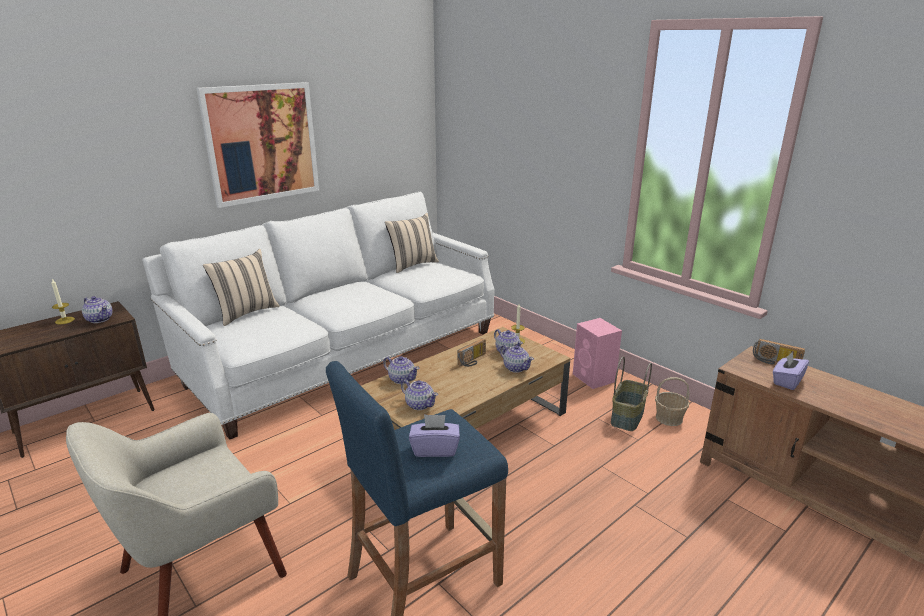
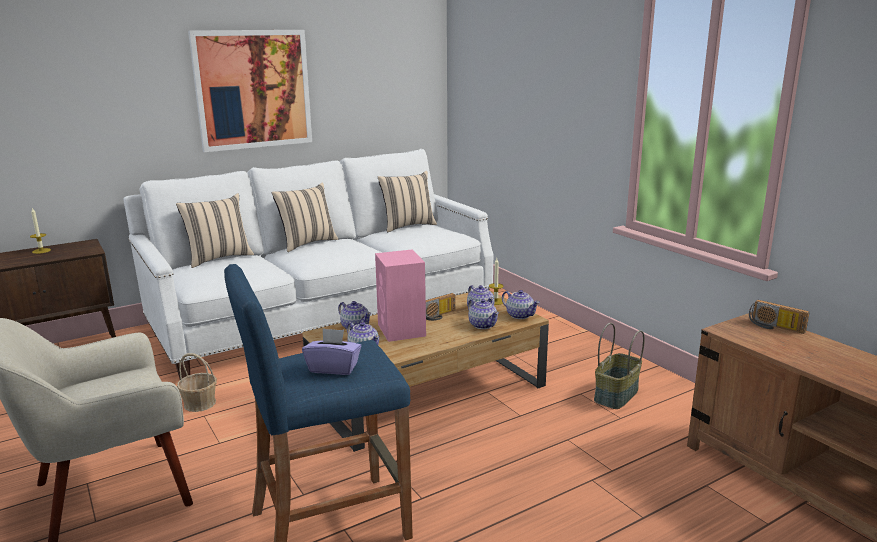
camera: 10 degrees right, 5 degrees down
teapot [82,296,113,323] -> teapot moved to [502,290,540,319]
pink speaker [573,318,622,389] -> pink speaker moved to [375,249,426,342]
basket [655,377,690,426] -> basket moved to [177,353,217,412]
purple tissue box [773,351,809,390] -> none
none -> beige pillow [271,182,338,252]

